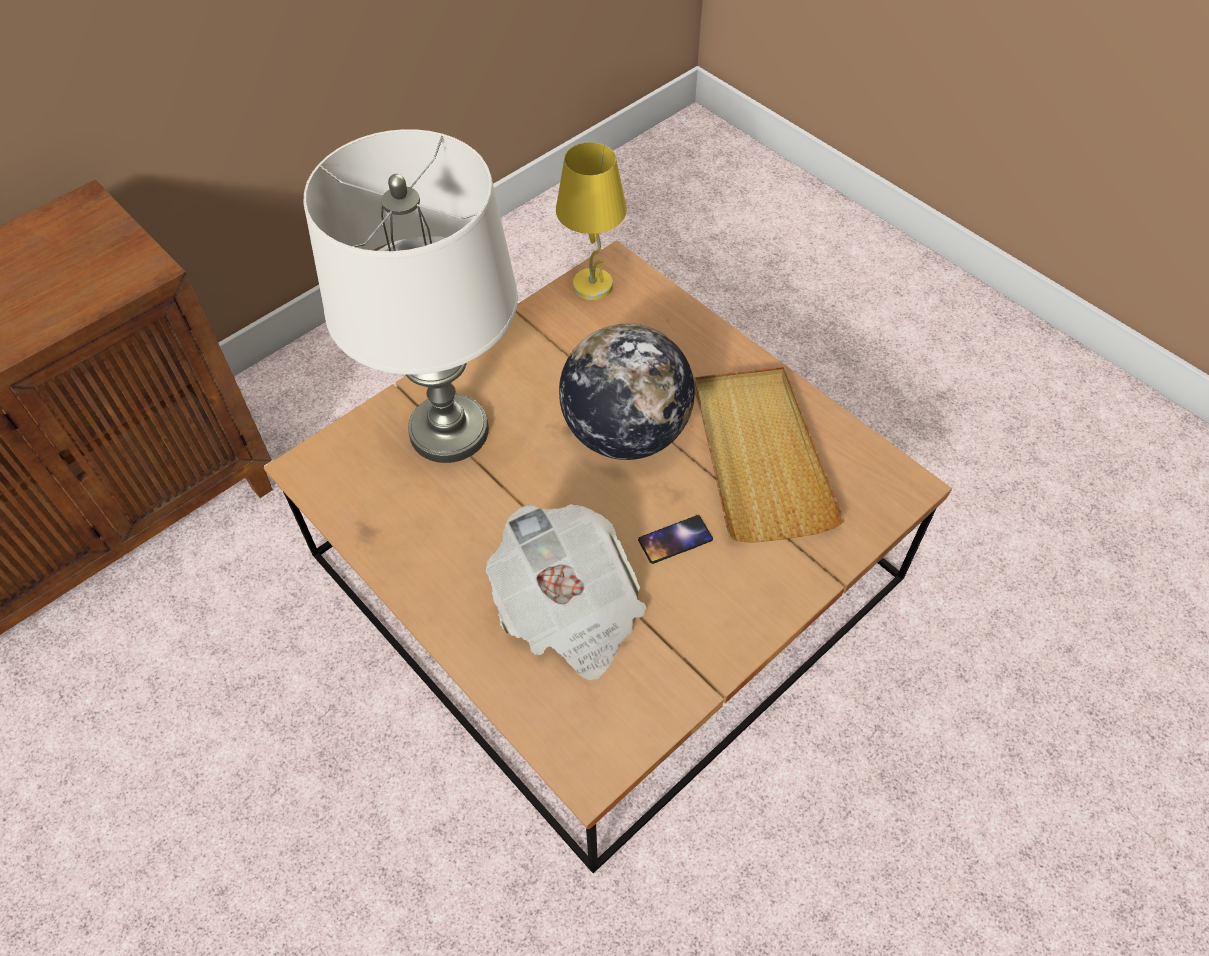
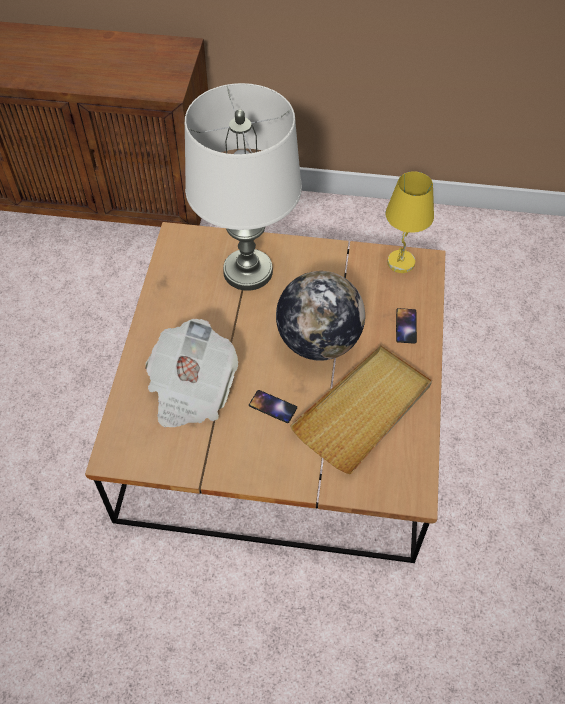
camera: 50 degrees right, 0 degrees up
none -> phone [396,308,417,344]

